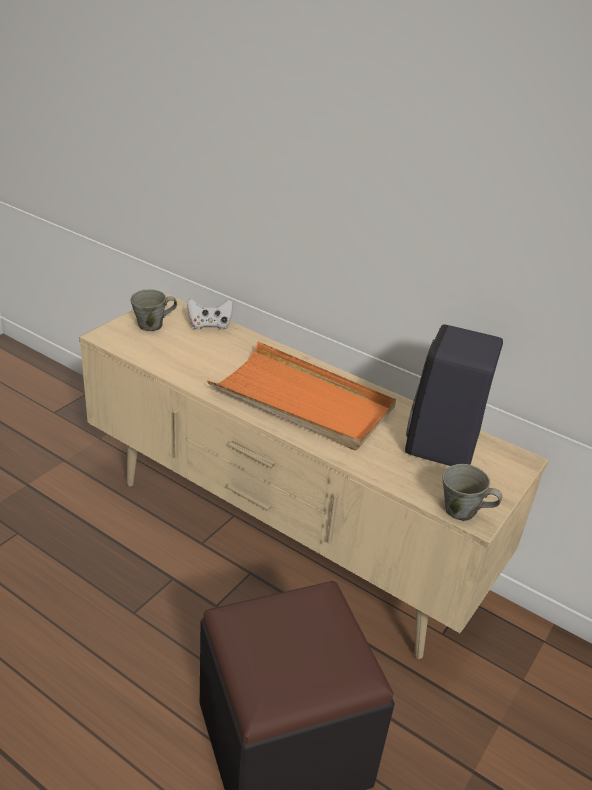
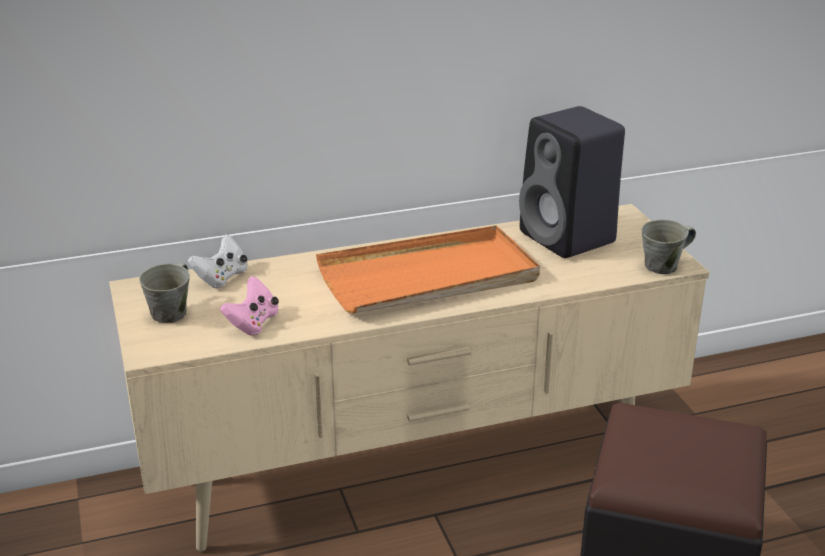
camera: 50 degrees left, 5 degrees down
none -> pink game controller [220,276,279,336]

